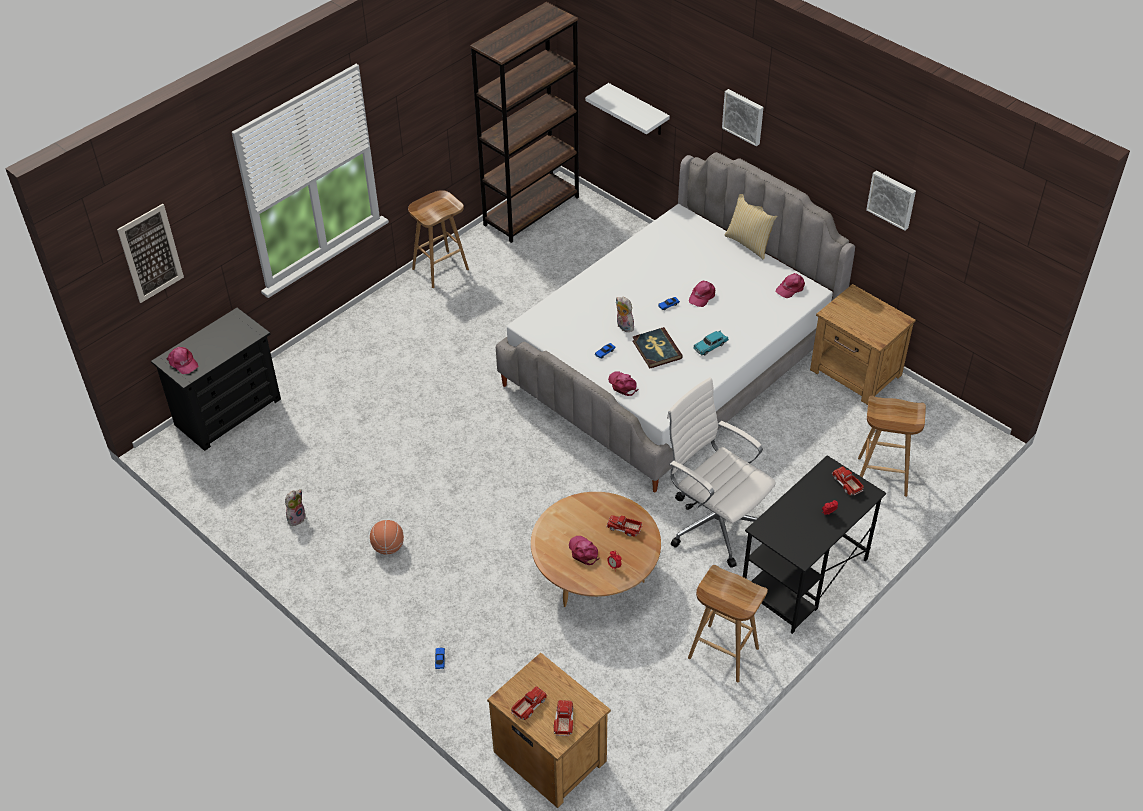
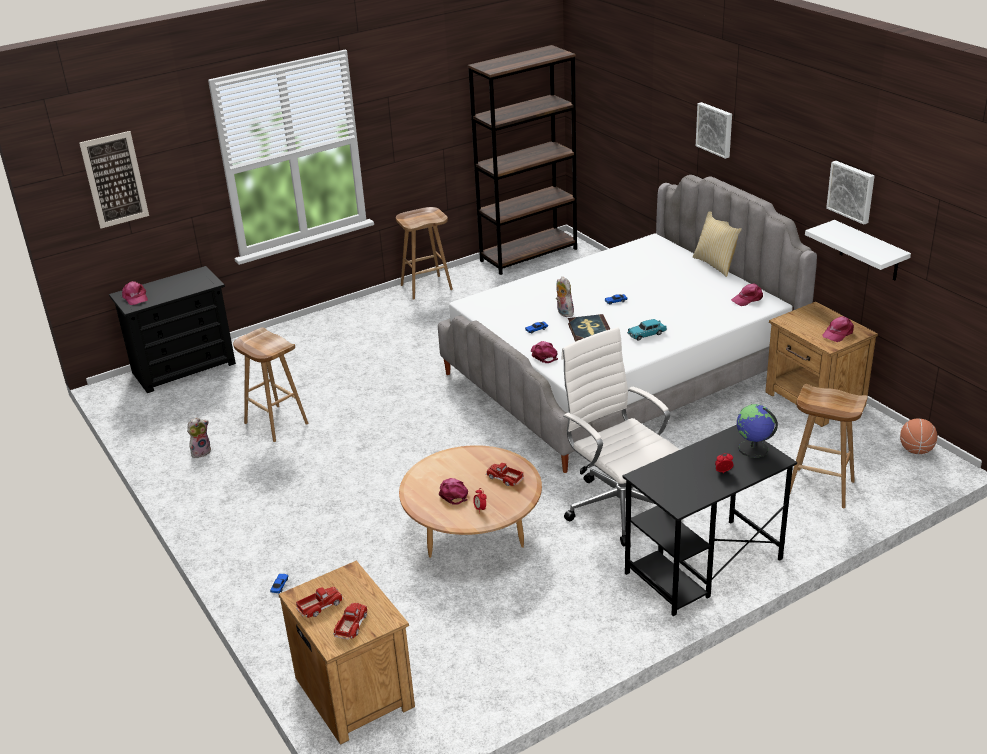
camera: 15 degrees right, 15 degrees down
basketball [370,520,404,554] -> basketball moved to [900,418,937,454]
white shelf [585,83,670,135] -> white shelf moved to [805,220,911,280]
brown stool [688,565,768,682] -> brown stool moved to [233,327,308,442]
pink cap [689,281,715,307] -> pink cap moved to [822,316,854,342]
toy truck [832,466,864,495] -> globe [737,404,778,458]

